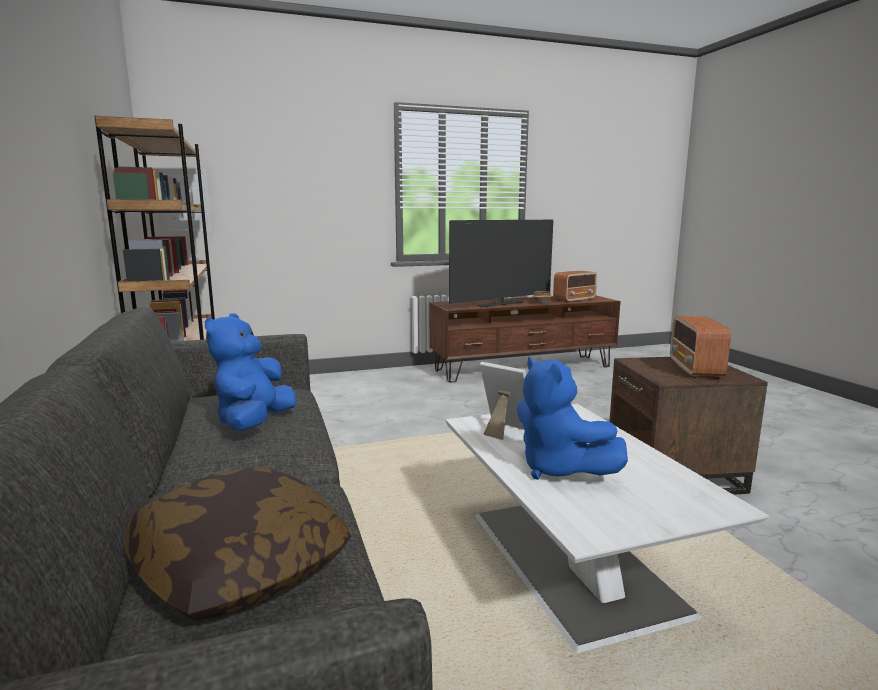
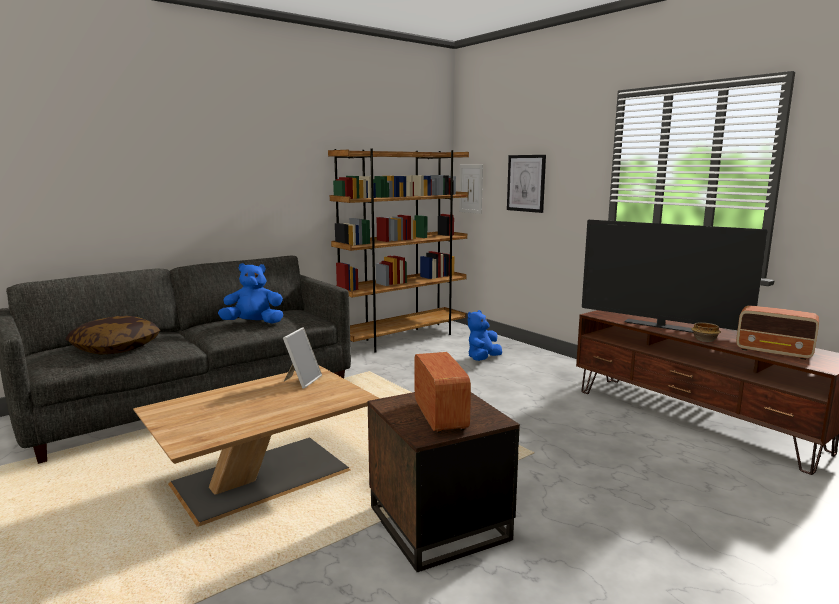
camera: 70 degrees right, 0 degrees up
white coffee table [446,404,769,653] -> brown coffee table [133,365,380,527]
blue plush toy [517,357,628,479] -> blue plush toy moved to [468,310,502,361]
radio [670,316,731,379] -> radio turned 90 degrees clockwise [414,352,471,433]
none -> picture [507,155,546,213]

